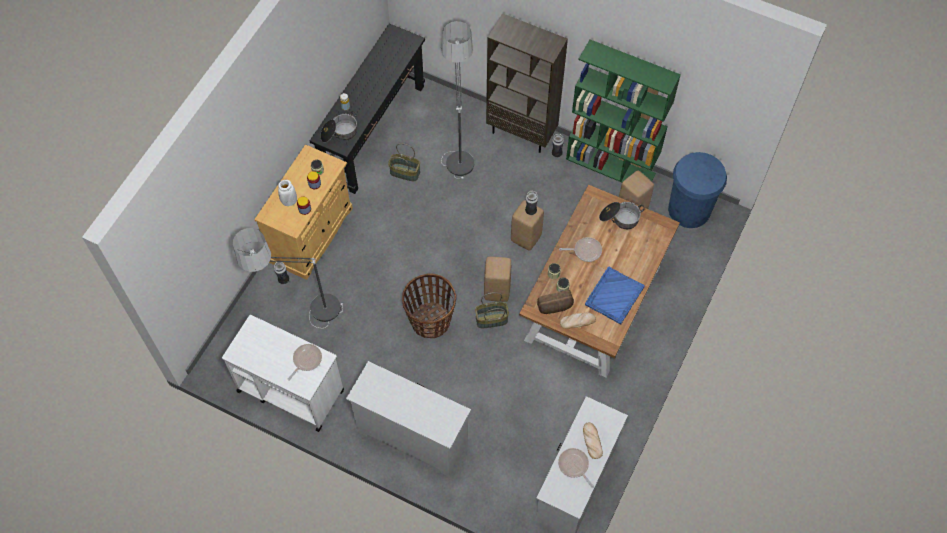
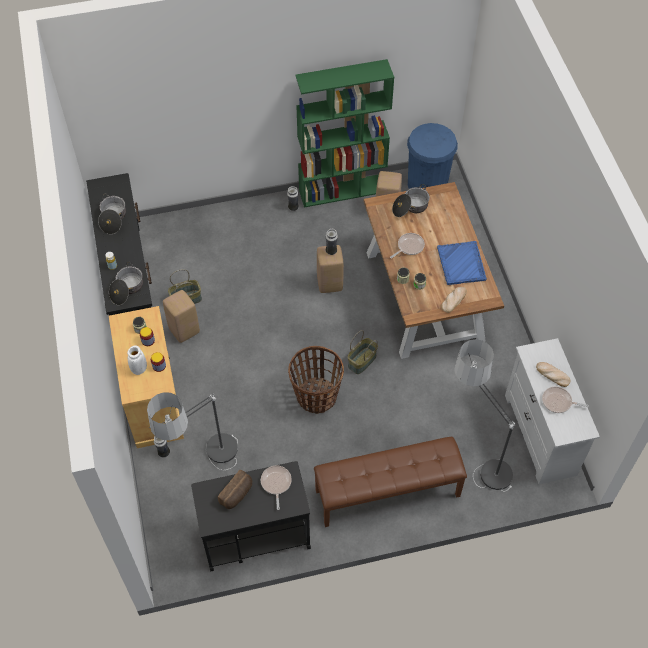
camera: 40 degrees left, 5 degrees down
white cart [222,315,344,432] -> black cart [191,461,311,572]
white dresser [346,361,471,476] -> brown bench [314,437,467,527]
floor lamp [441,21,474,179] -> floor lamp moved to [454,339,515,492]
beige stool [484,257,511,302] -> beige stool moved to [163,290,200,343]
brown bookcase [486,13,568,153] -> none
bread [537,290,574,314] -> bread moved to [218,470,252,509]
none -> cooking pot [98,194,126,234]

